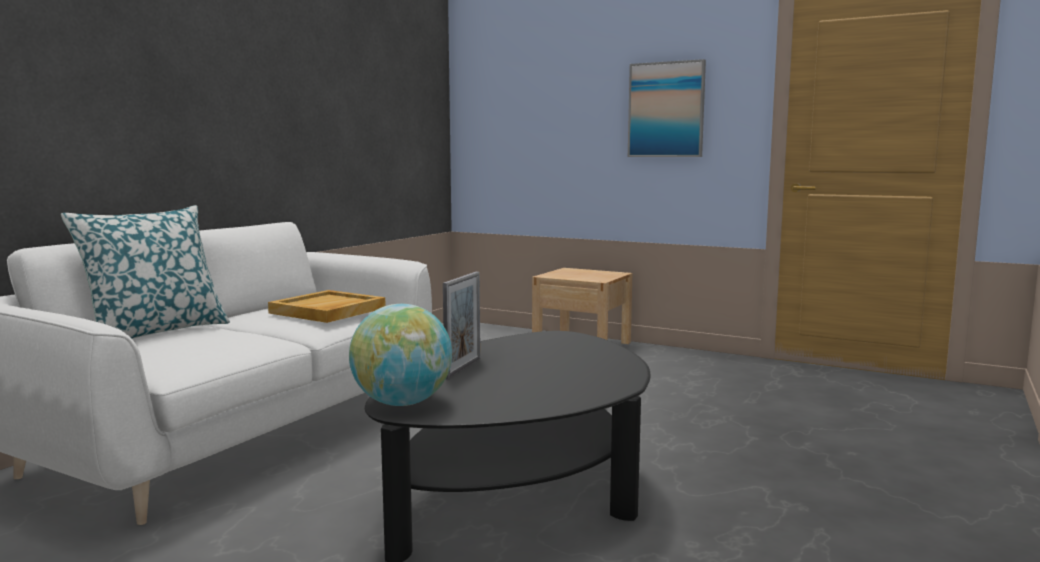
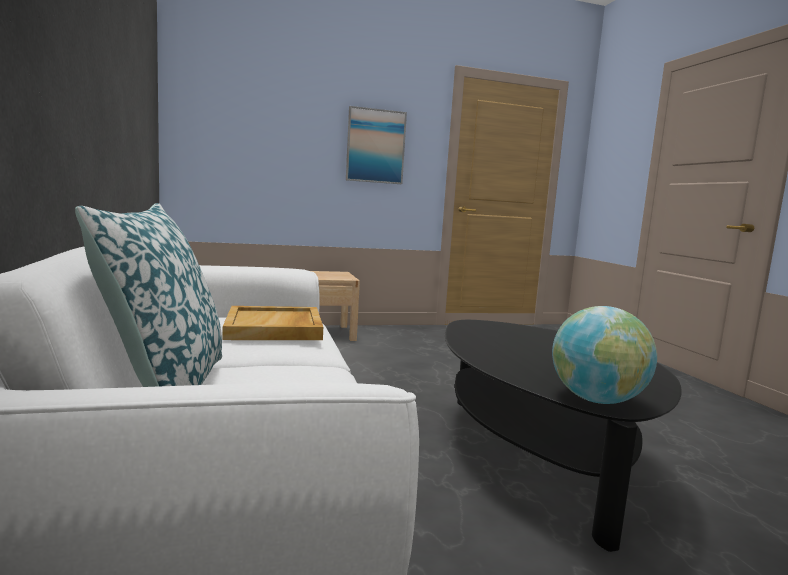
camera: 45 degrees left, 0 degrees up
picture frame [443,272,480,378] -> none

